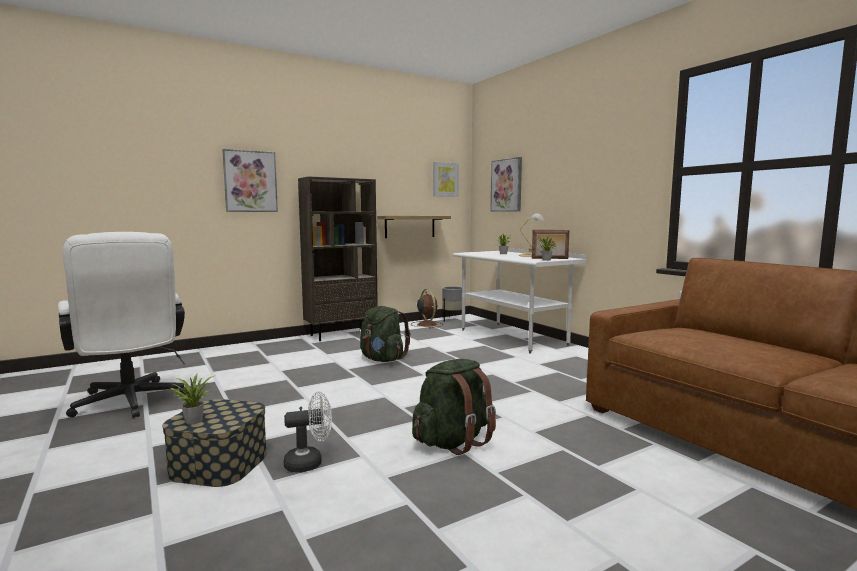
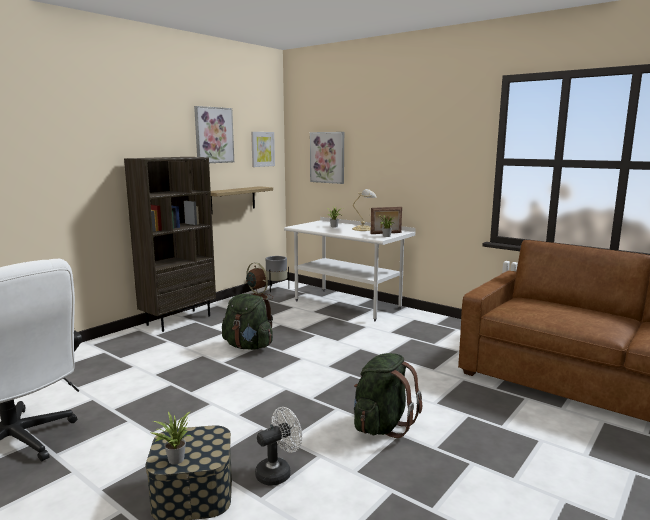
camera: 20 degrees left, 5 degrees up
picture [222,149,278,212] -> picture moved to [194,106,234,163]

